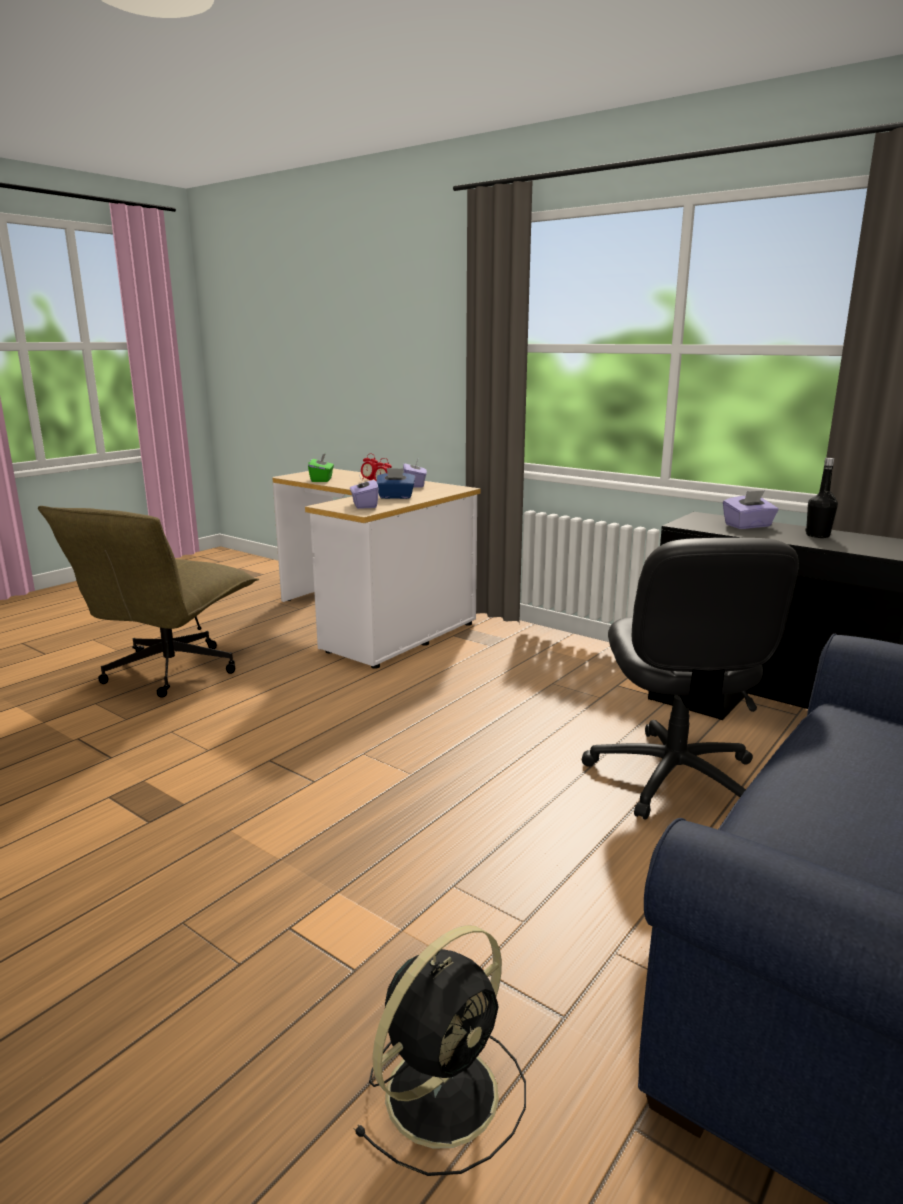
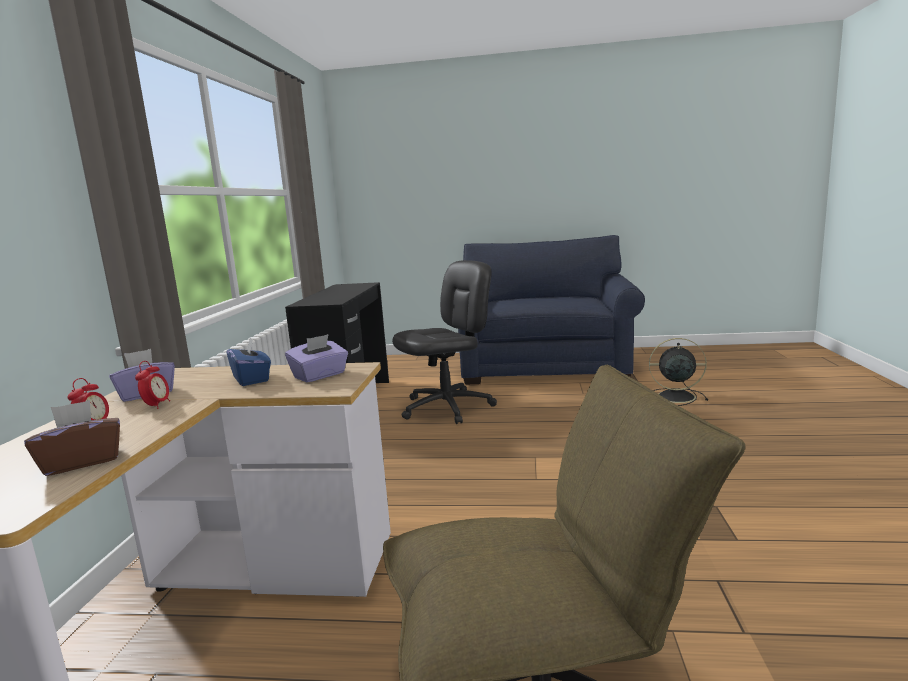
camera: 120 degrees left, 5 degrees down
green tissue box [308,453,334,482] -> brown tissue box [24,400,120,476]
purple tissue box [723,490,778,529] -> none
black bottle [805,458,838,538] -> none

